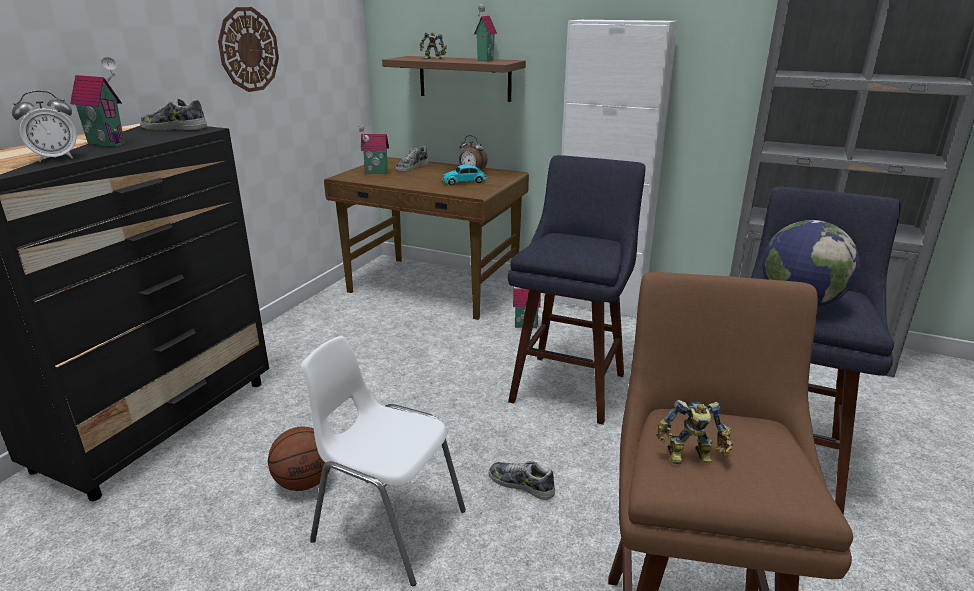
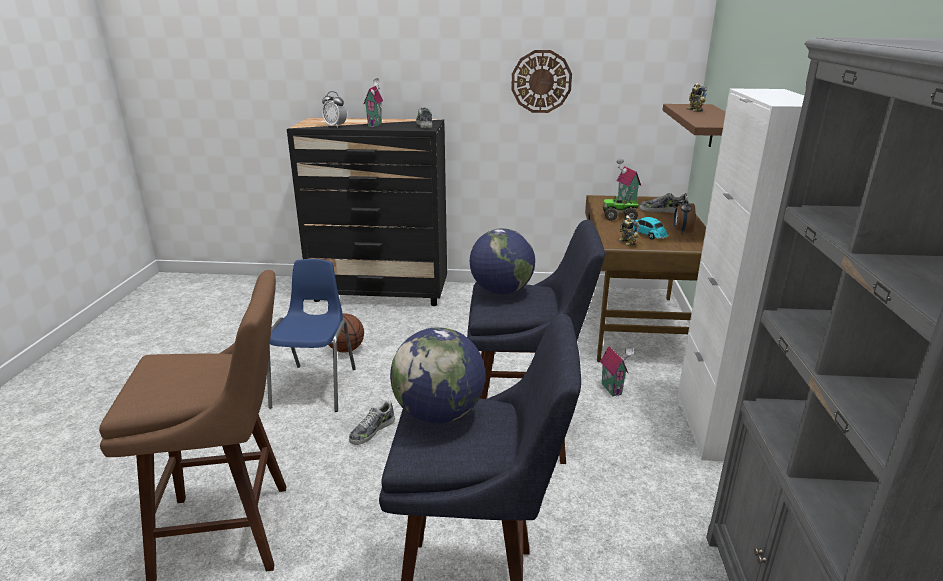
camera: 70 degrees right, 0 degrees up
white chair [301,336,466,587] -> blue chair [267,259,356,412]
toy house [474,4,497,61] -> none
shoe [489,461,555,500] -> shoe turned 150 degrees counterclockwise [349,401,395,445]
toy robot [656,400,733,465] -> toy robot moved to [618,215,639,246]
none -> globe [470,228,535,294]
none -> toy truck [602,192,639,221]

